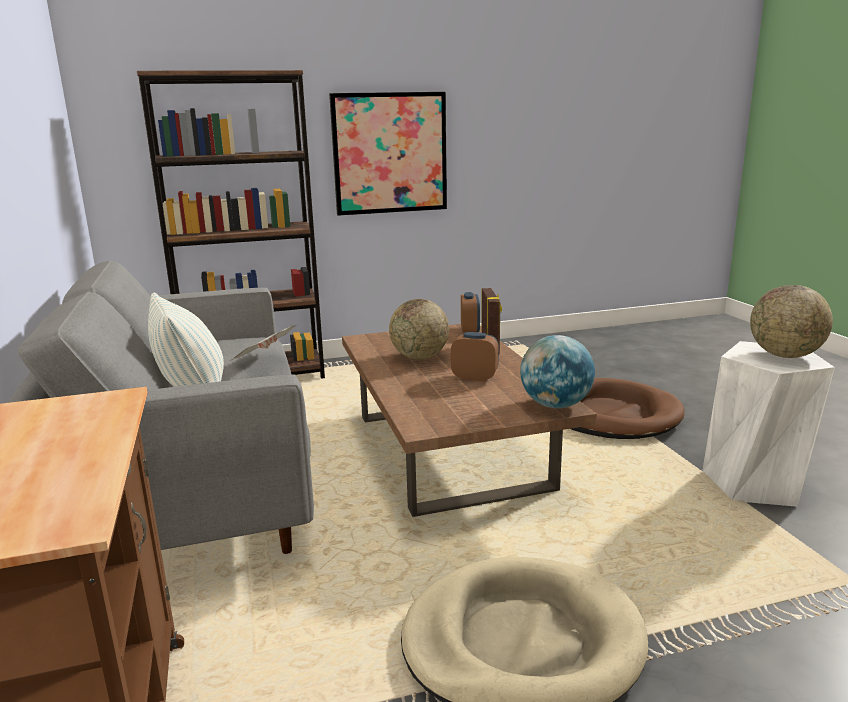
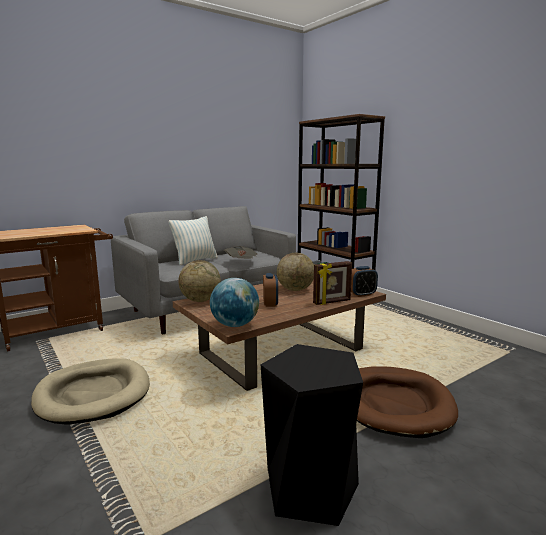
camera: 70 degrees right, 5 degrees down
picture [329,92,447,216] -> none
white stool [702,341,835,507] -> black stool [261,344,363,526]
globe [750,285,833,358] -> globe moved to [178,260,221,302]

